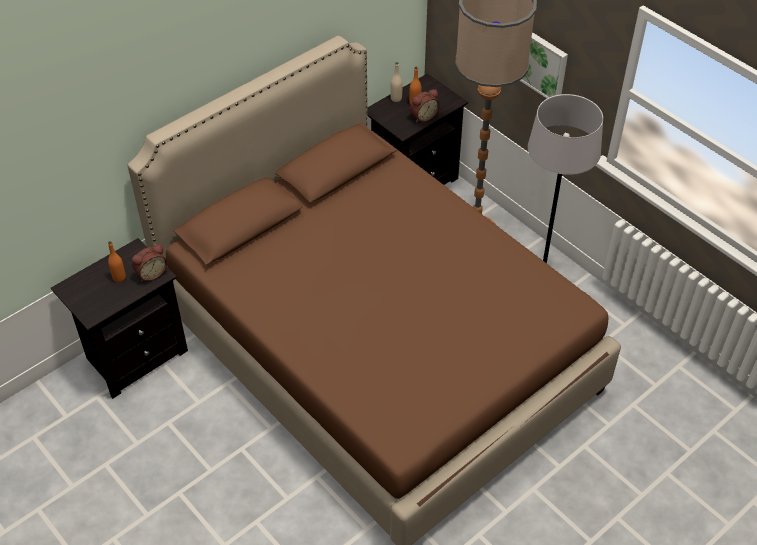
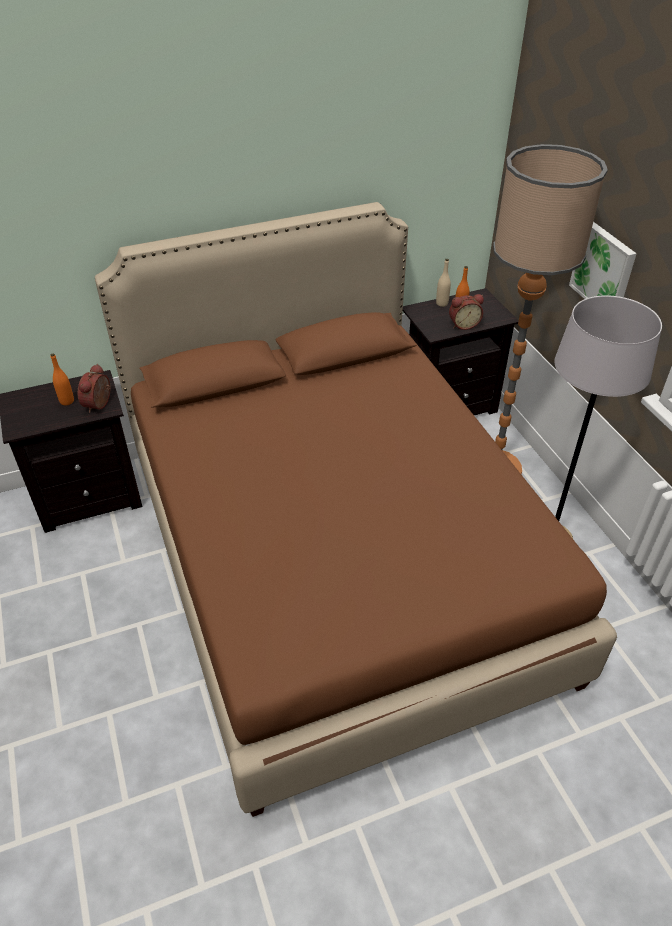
camera: 20 degrees right, 5 degrees down
alarm clock [132,245,167,281] -> alarm clock turned 120 degrees clockwise [78,364,111,413]

